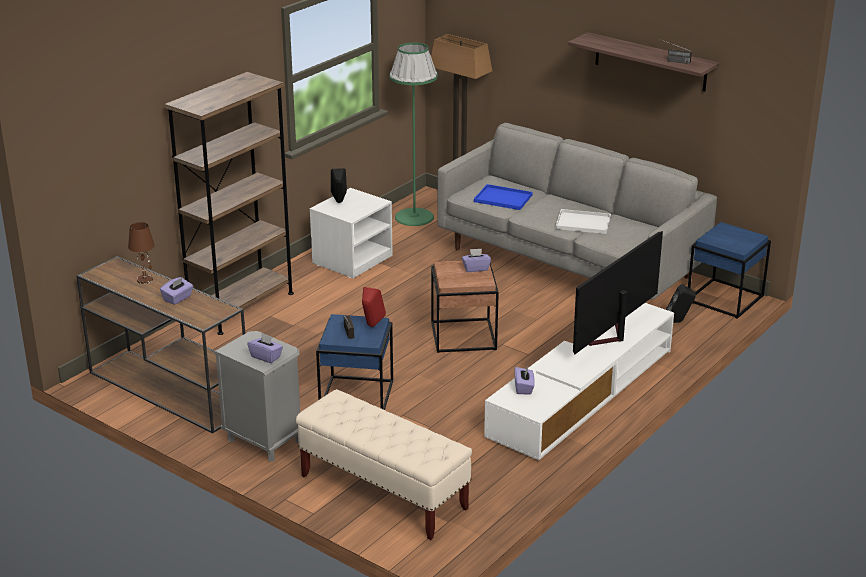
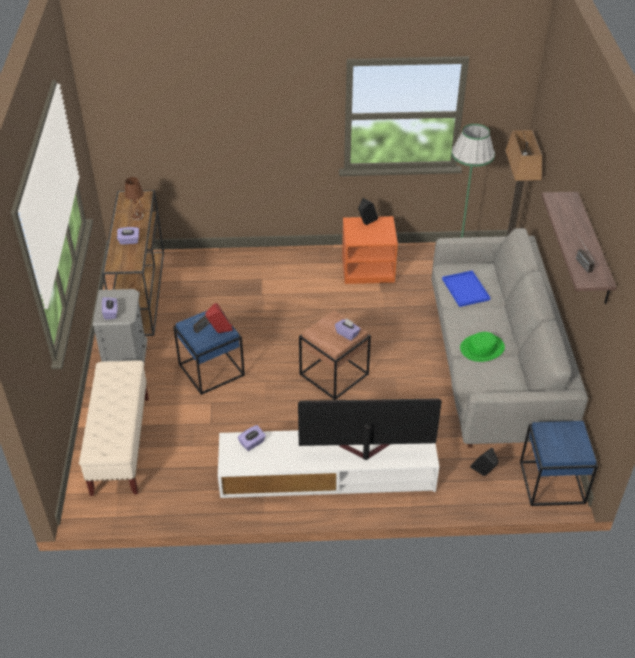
camera: 50 degrees right, 15 degrees up
brown bookcase [164,72,294,335] -> none
white nightstand [310,188,393,278] -> orange nightstand [342,216,398,284]
white tray [555,209,611,234] -> green hat [460,332,505,362]

